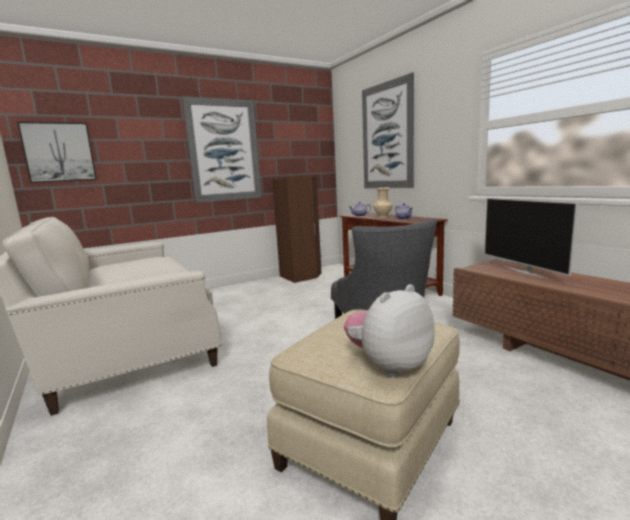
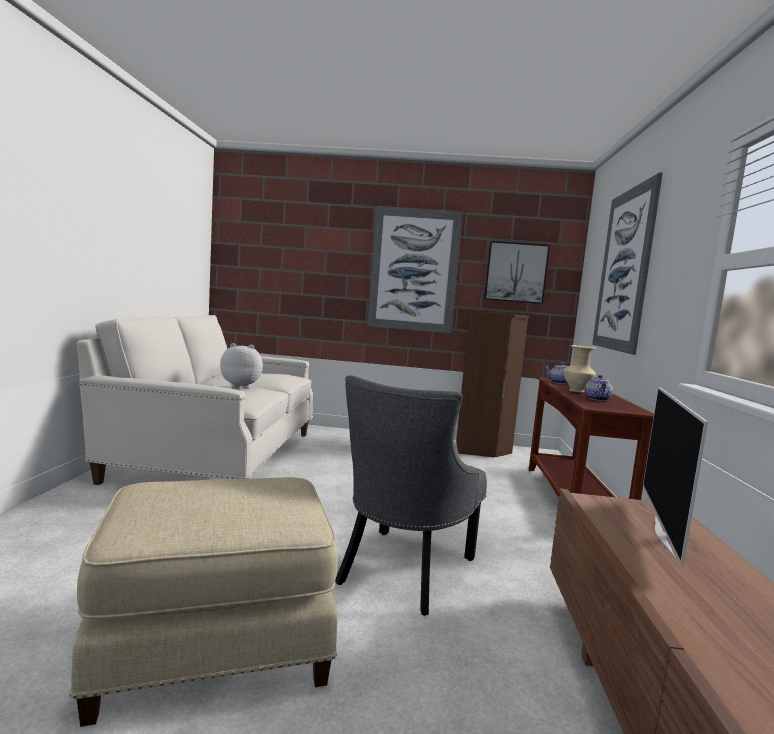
camera: 35 degrees right, 5 degrees down
picture [17,121,97,183] -> picture moved to [484,241,550,304]
plush toy [344,284,435,377] -> plush toy moved to [220,343,263,389]

